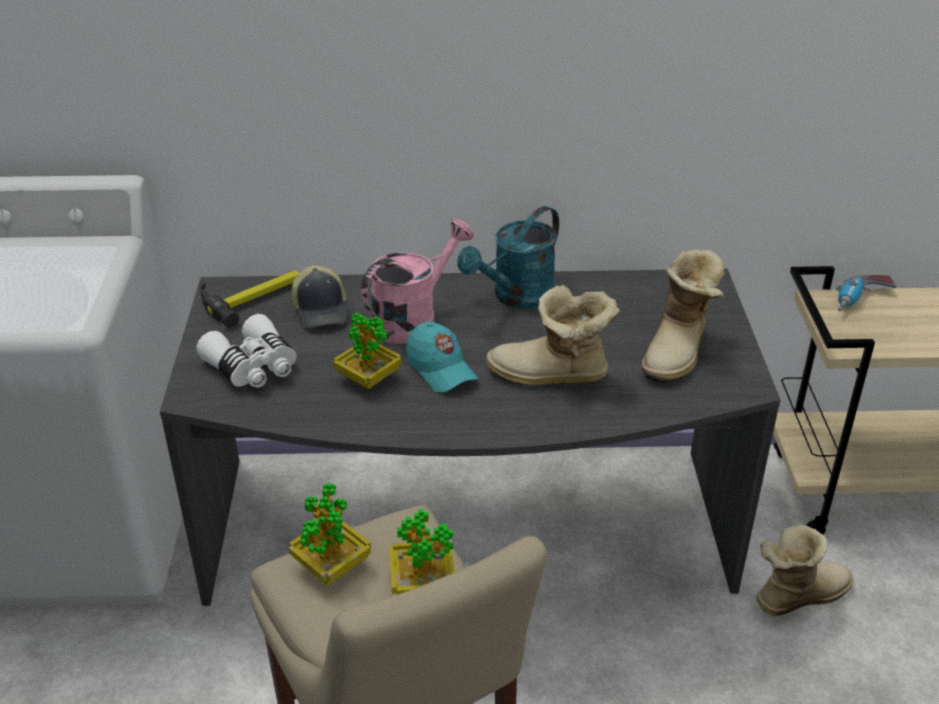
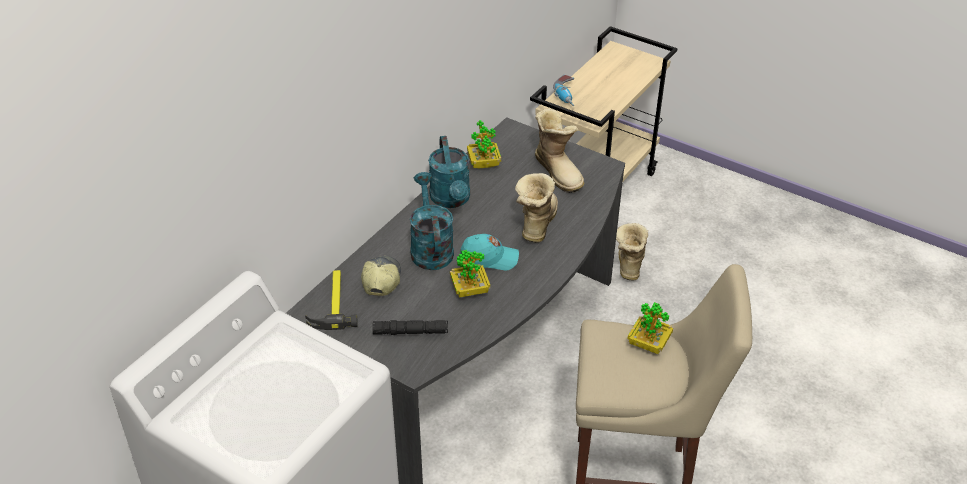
camera: 55 degrees left, 5 degrees up
white binoculars [196,314,297,388] -> black flashlight [372,320,448,335]
potted plant [288,483,371,586] -> potted plant moved to [467,120,501,168]
cap [292,265,348,329] -> cap turned 105 degrees counterclockwise [361,256,401,296]
pink watering can [361,219,473,344] -> turquoise watering can [410,172,454,270]
boot [486,285,620,385] -> boot turned 150 degrees clockwise [515,173,558,243]

